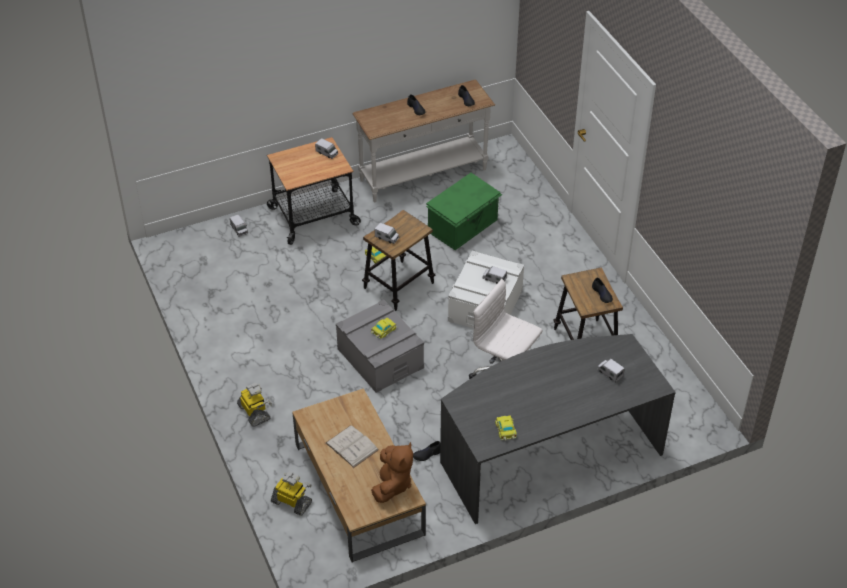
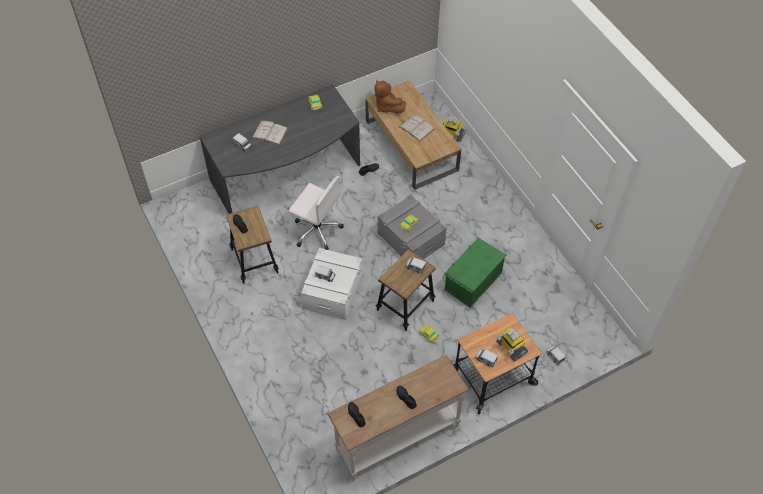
camera: 175 degrees right, 10 degrees up
toy robot [237,383,272,427] -> toy robot moved to [496,328,528,362]
brown plush toy [371,442,413,503] -> brown plush toy turned 45 degrees counterclockwise [374,80,406,113]
green storage box [426,173,502,250] -> green storage box moved to [443,238,506,308]
none -> white book [252,121,288,145]

